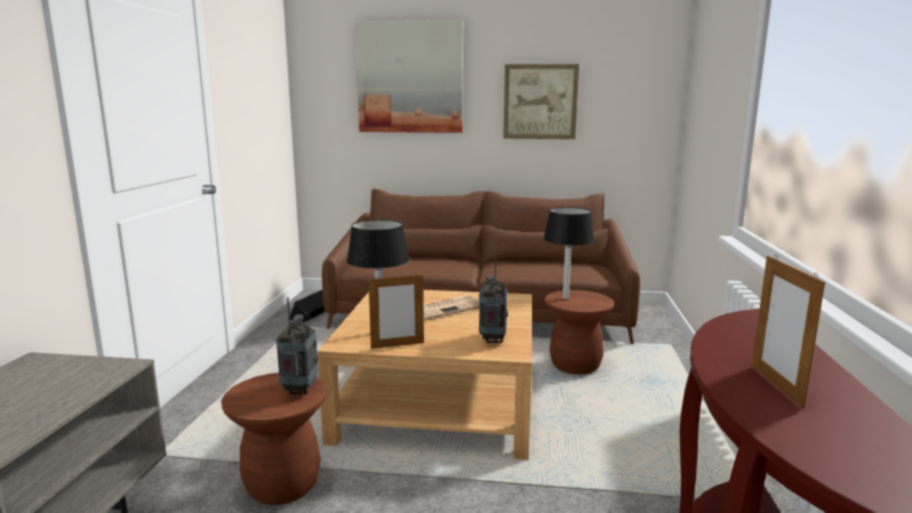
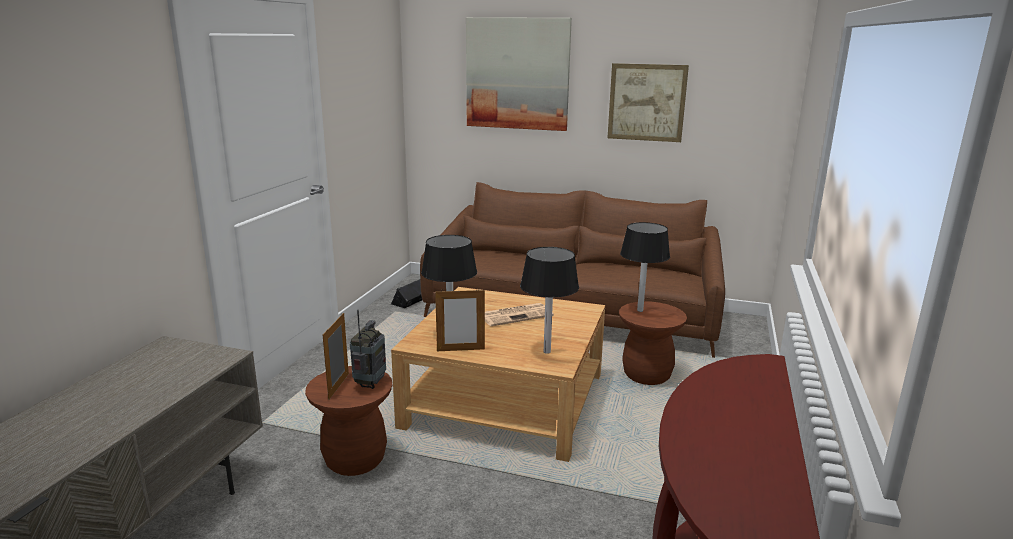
camera: 10 degrees right, 5 degrees up
radio [479,257,508,343] -> black table lamp [520,247,579,354]
picture frame [752,255,825,409] -> picture frame moved to [323,313,349,400]

